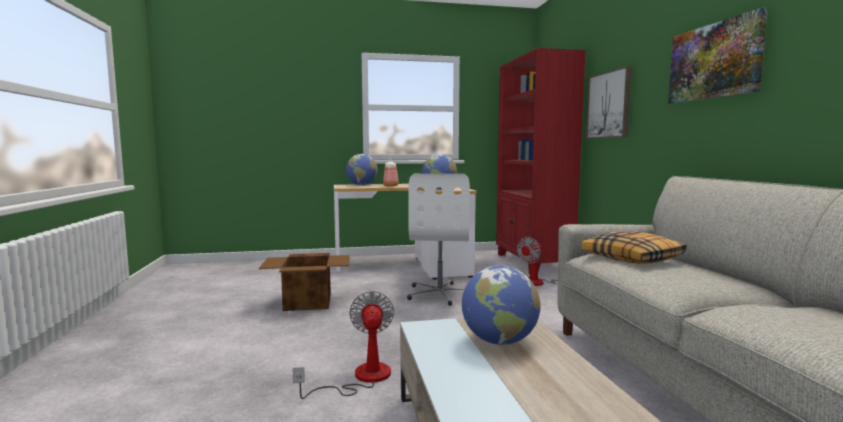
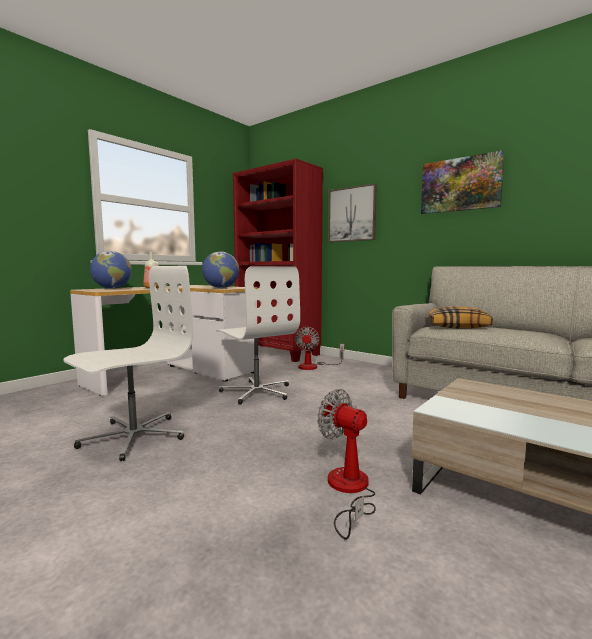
camera: 40 degrees left, 0 degrees up
cardboard box [259,253,350,311] -> white office chair [63,266,194,461]
globe [462,266,540,345] -> none

